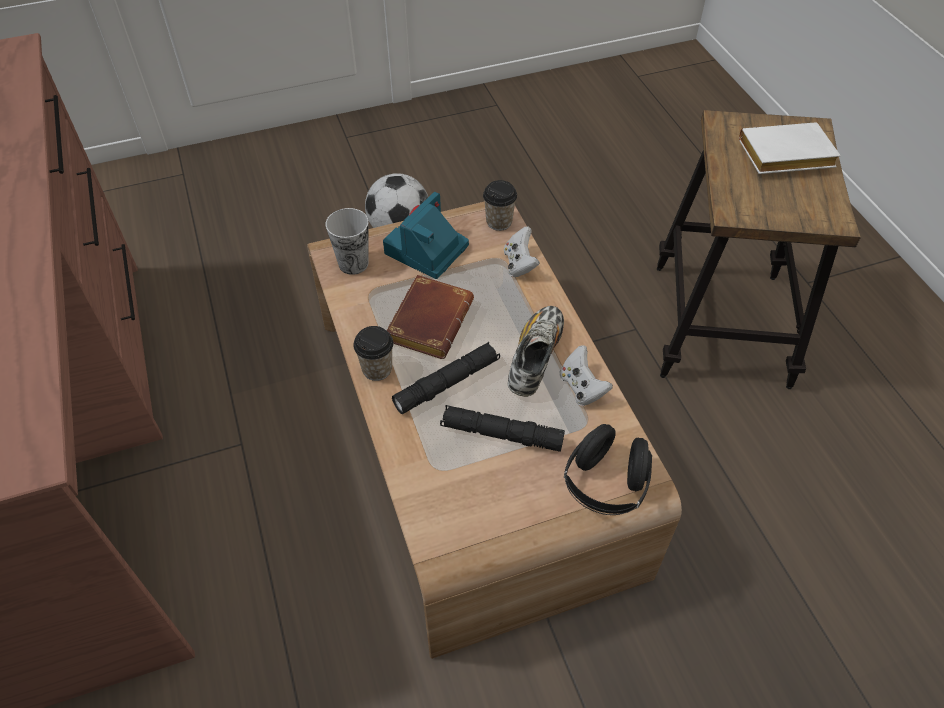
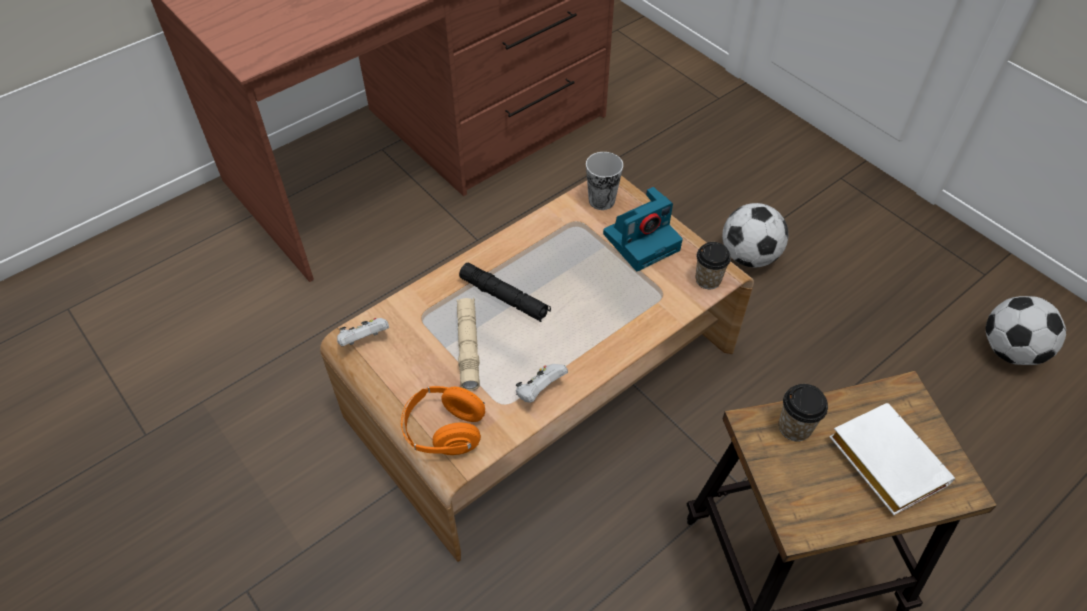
camera: 70 degrees right, 0 degrees up
cup [353,326,394,381] -> cup moved to [779,384,828,442]
camera [383,192,469,279] -> camera turned 135 degrees clockwise [603,187,683,271]
brown book [386,275,474,359] -> none
black flashlight [440,405,565,452] -> beige flashlight [457,298,480,391]
white game controller [504,227,540,277] -> white game controller moved to [337,318,389,347]
shoe [508,306,564,397] -> none
black headphones [564,424,652,515] -> orange headphones [401,386,485,455]
none -> football [985,296,1066,365]

